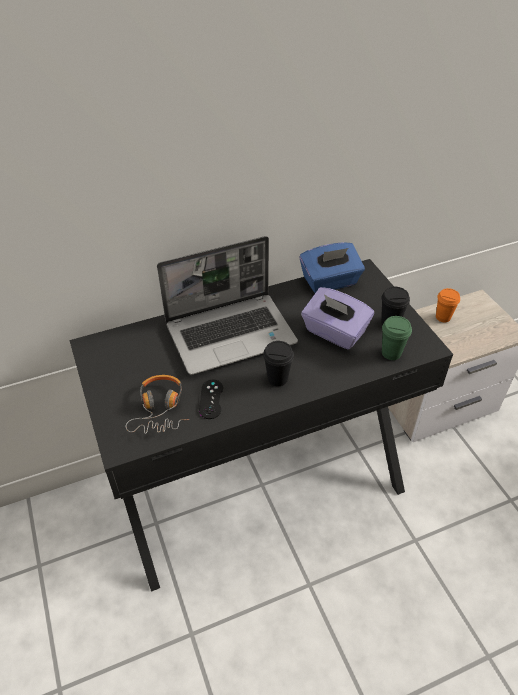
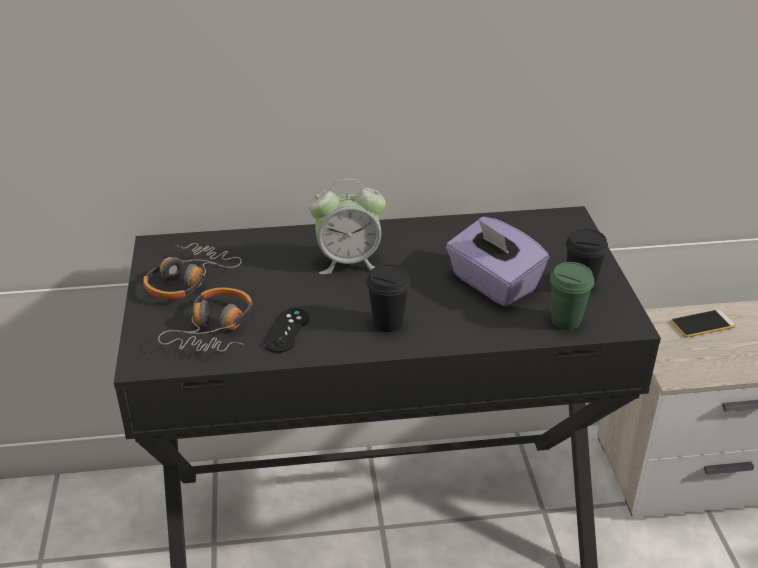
camera: 15 degrees right, 10 degrees down
laptop [157,236,298,375] -> alarm clock [309,179,386,274]
blue tissue box [299,242,365,293] -> none
orange cup [436,288,460,322] -> phone [671,309,736,338]
none -> headphones [143,243,242,299]

